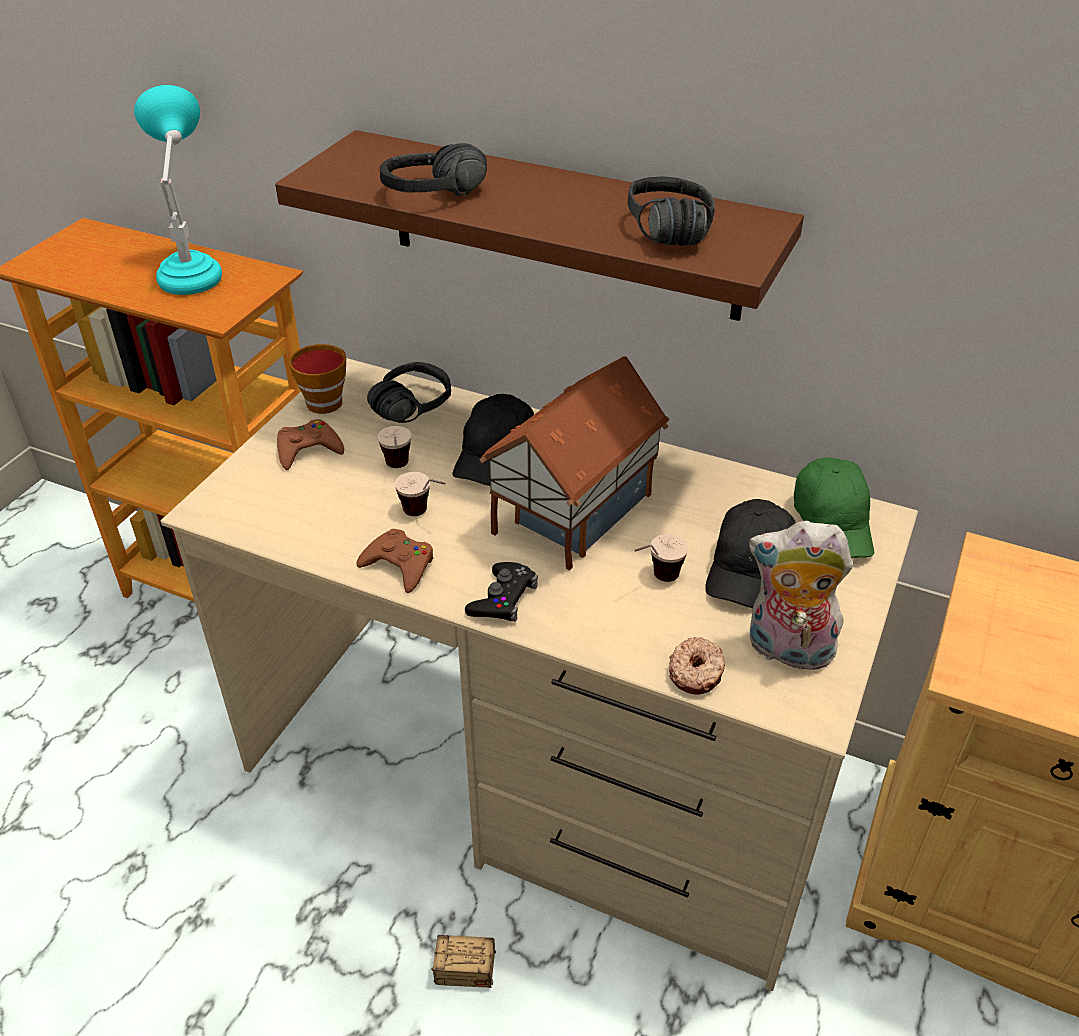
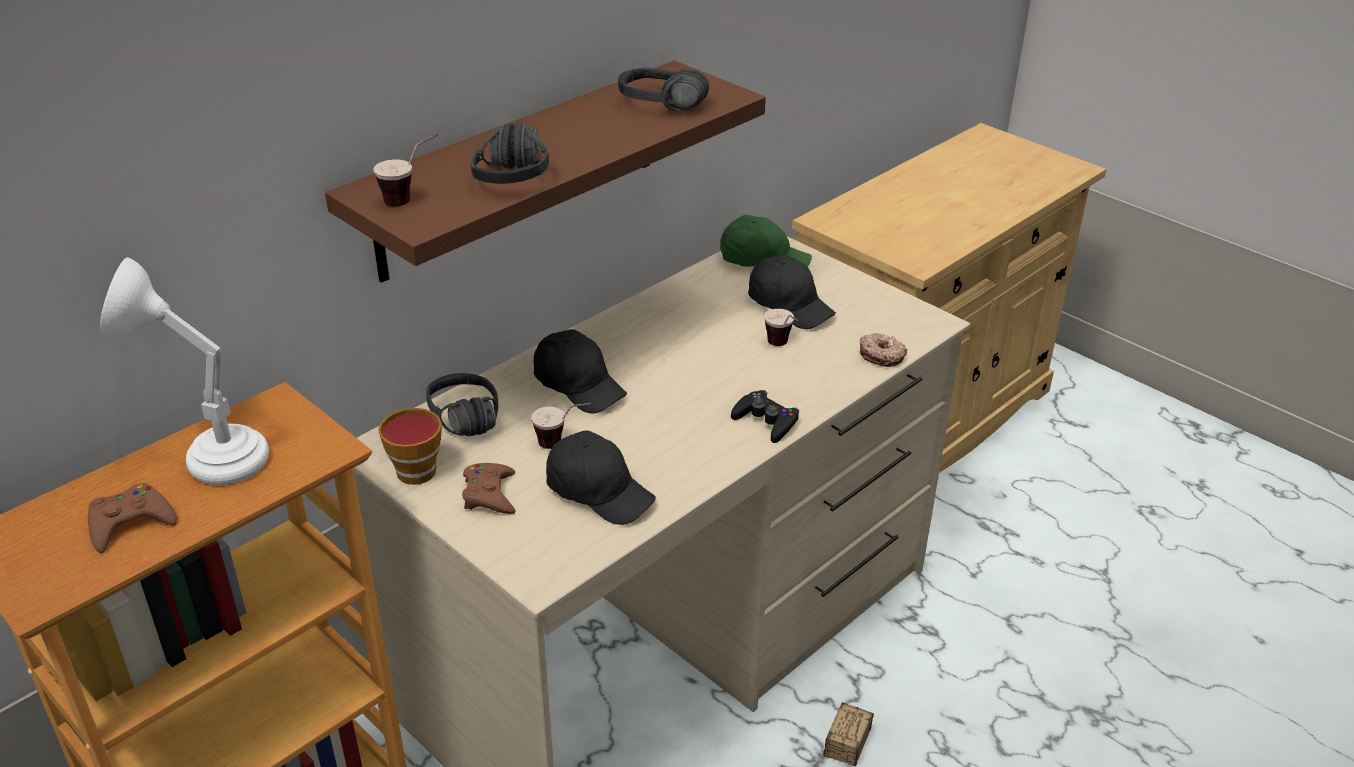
camera: 70 degrees left, 5 degrees down
turquoise table lamp [134,85,222,295] -> white table lamp [100,257,269,485]
brown game controller [356,529,433,593] -> brown game controller moved to [88,483,177,553]
cup [395,472,446,516] -> cup moved to [373,133,438,206]
toy house [479,356,669,570] -> none
plush toy [749,521,853,675] -> none
none -> black cap [546,431,656,525]

